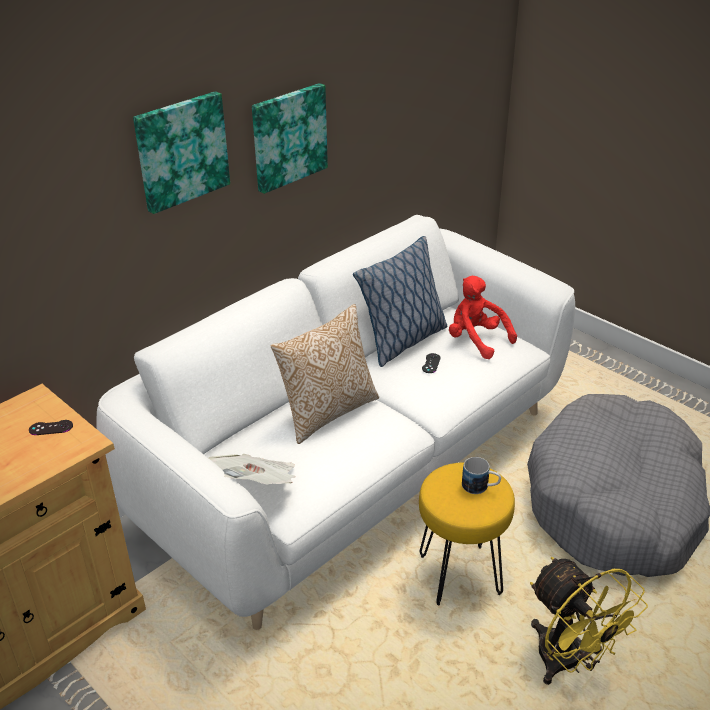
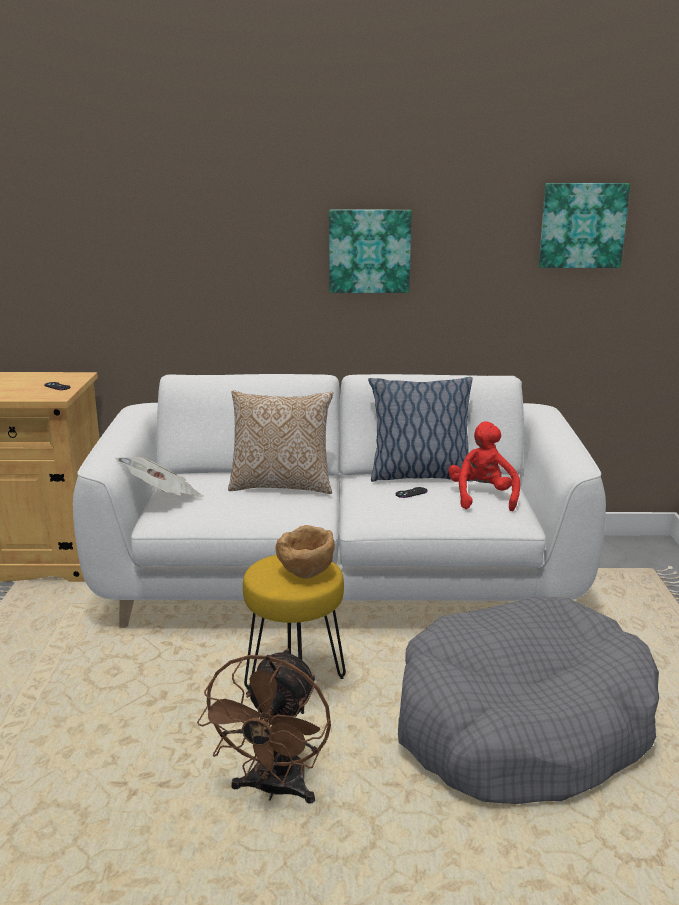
camera: 45 degrees right, 15 degrees down
picture [133,91,230,214] -> picture moved to [539,183,630,268]
mug [462,457,501,494] -> brown bowl [276,525,335,579]
yellow fan [530,557,648,685] -> brown fan [197,649,331,804]

